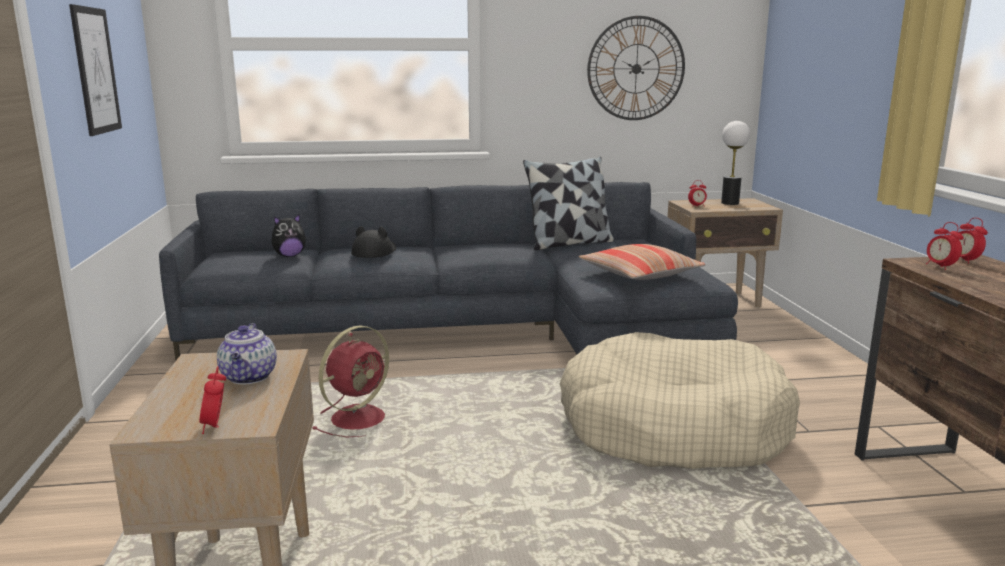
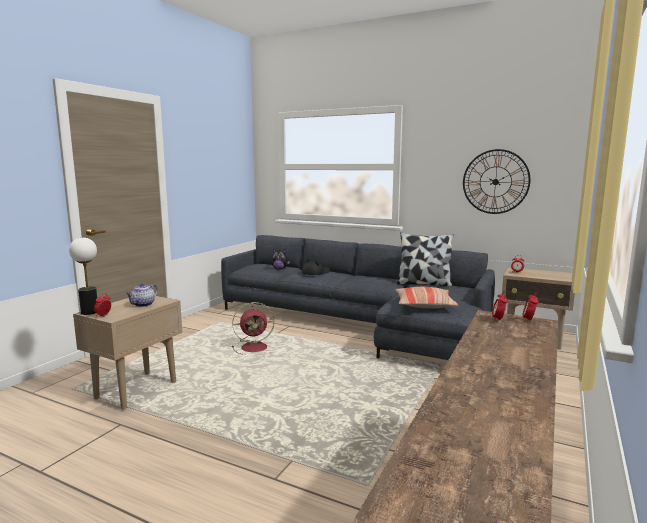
camera: 35 degrees right, 5 degrees down
picture [69,4,122,136] -> none
beige dog bed [560,332,800,469] -> none
table lamp [721,121,750,205] -> table lamp moved to [69,237,97,315]

